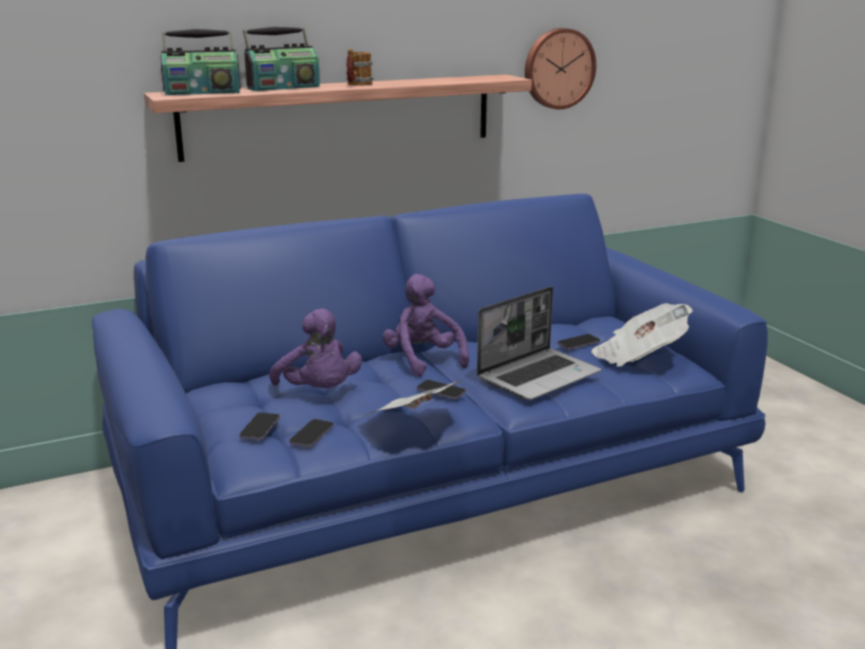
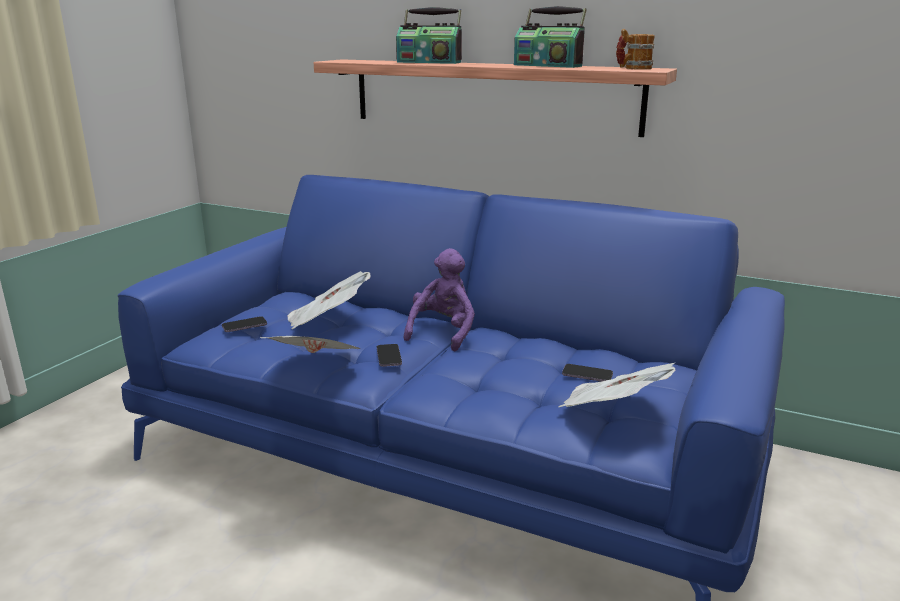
camera: 50 degrees right, 0 degrees up
radio [160,29,241,95] -> radio moved to [514,6,587,68]
purple plush toy [270,309,362,388] -> newspaper [287,271,371,329]
phone [289,419,334,447] -> none
mug [346,49,374,86] -> mug moved to [616,29,655,69]
laptop [477,287,601,400] -> none
wall clock [525,28,596,109] -> none

